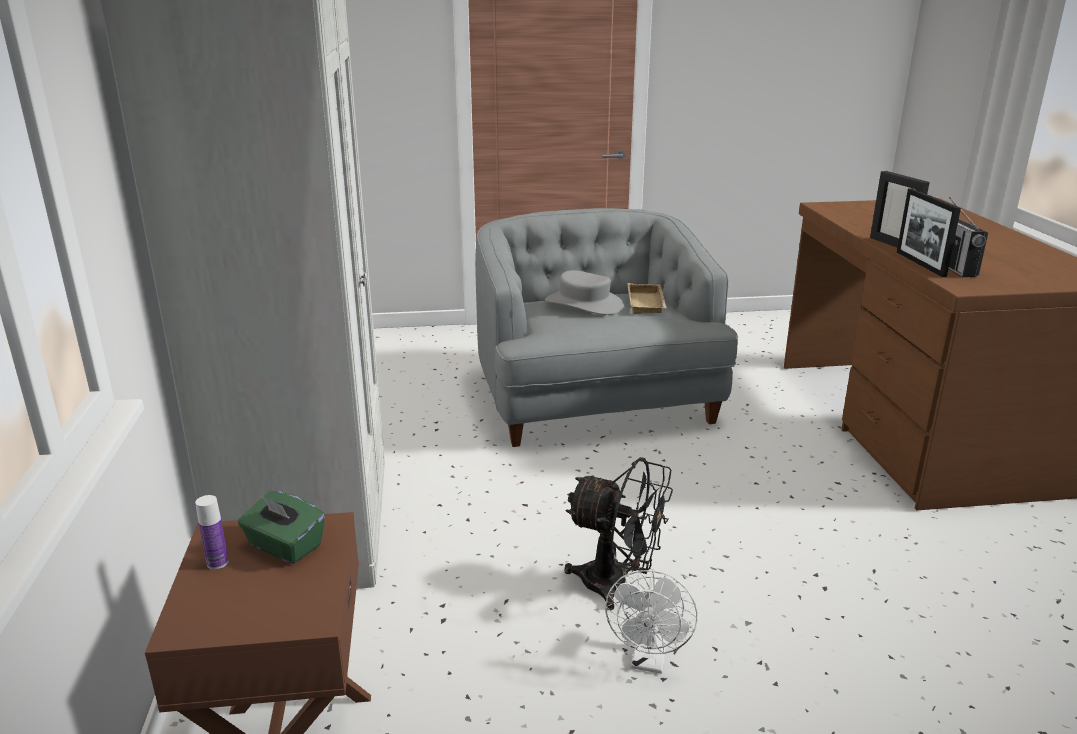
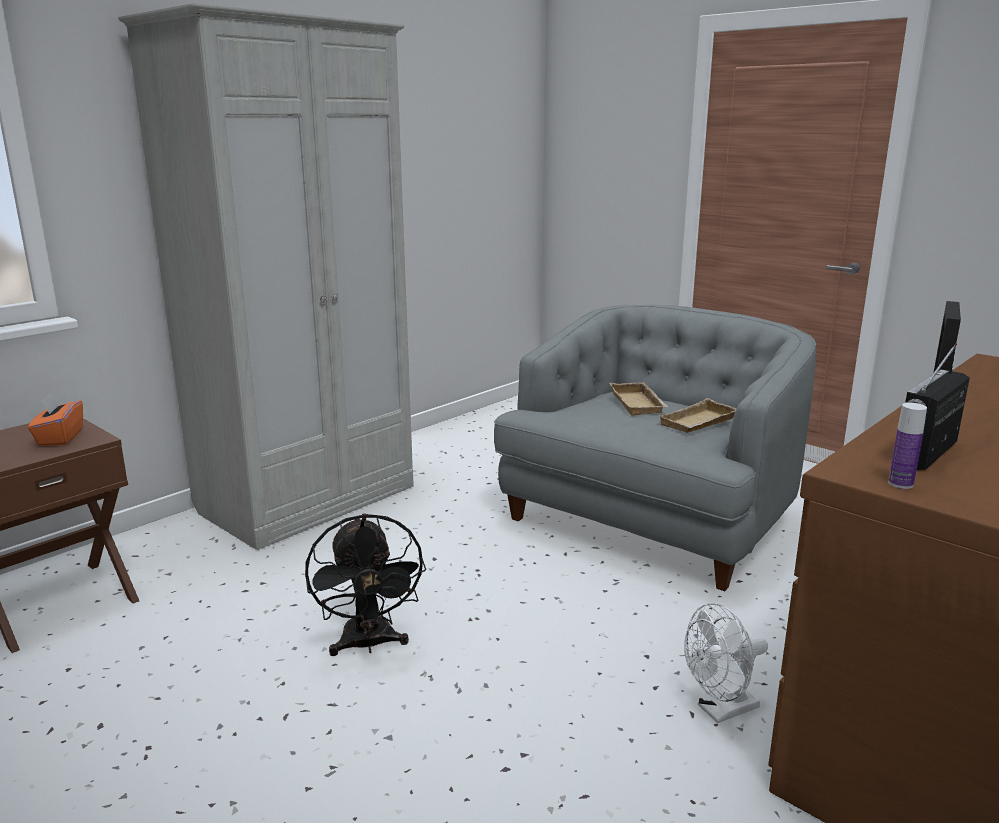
camera: 50 degrees right, 5 degrees down
bottle [195,495,229,569] -> bottle moved to [888,403,927,489]
green tissue box [238,491,325,564] -> orange tissue box [28,393,83,446]
grey hat [545,270,624,315] -> beige tray [610,382,668,416]
white fan [605,570,698,674] -> white fan moved to [684,603,768,723]
picture frame [897,188,961,277] -> none

